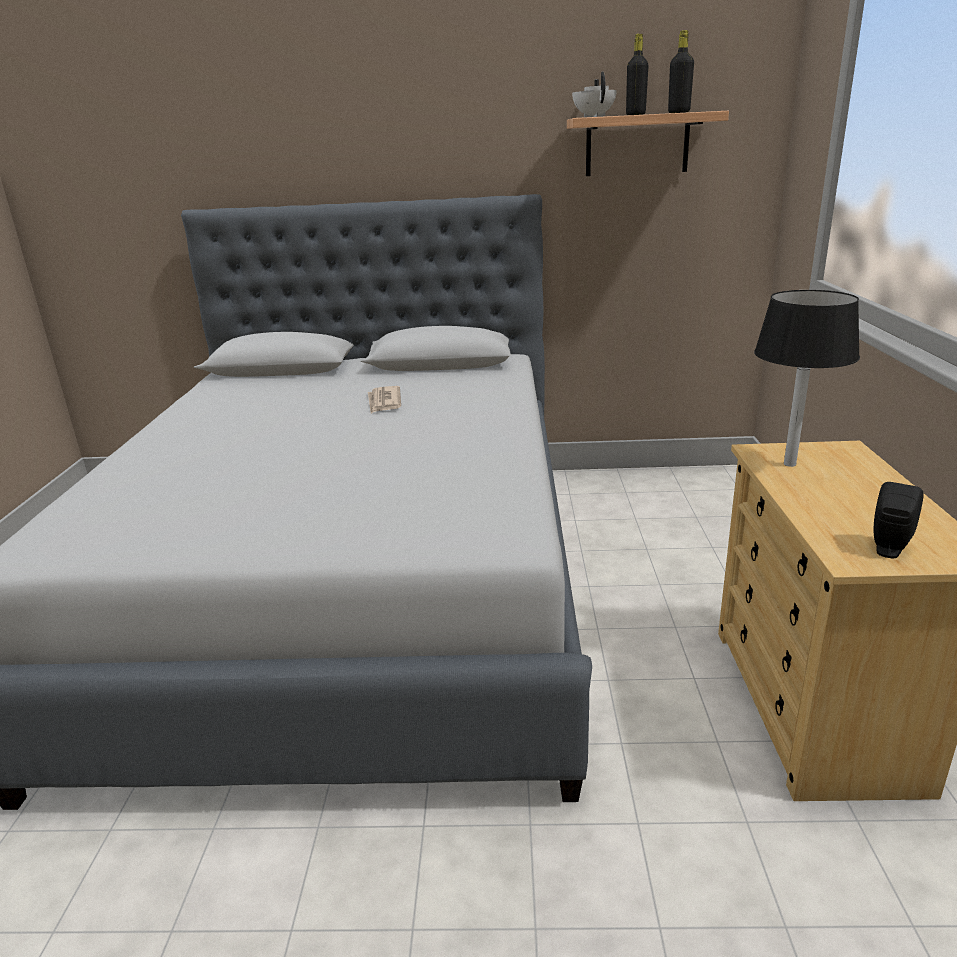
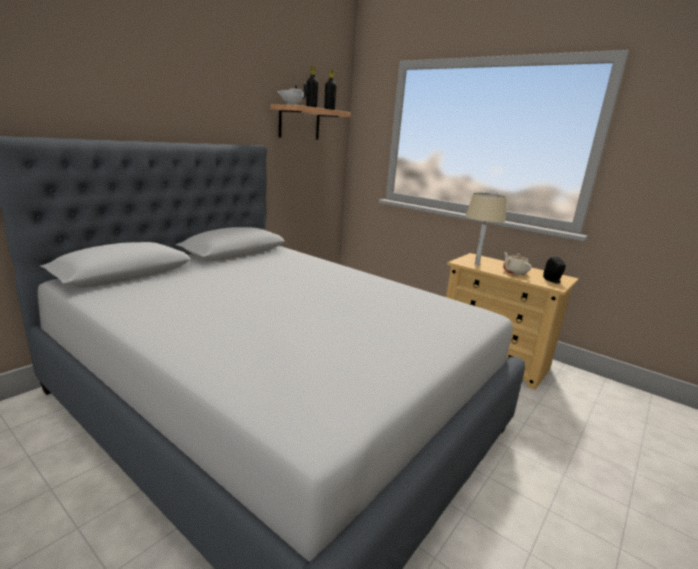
camera: 55 degrees left, 5 degrees down
newspaper [368,386,401,413] -> none
black table lamp [754,290,860,467] -> beige table lamp [465,193,506,265]
none -> beige teapot [503,252,532,275]

